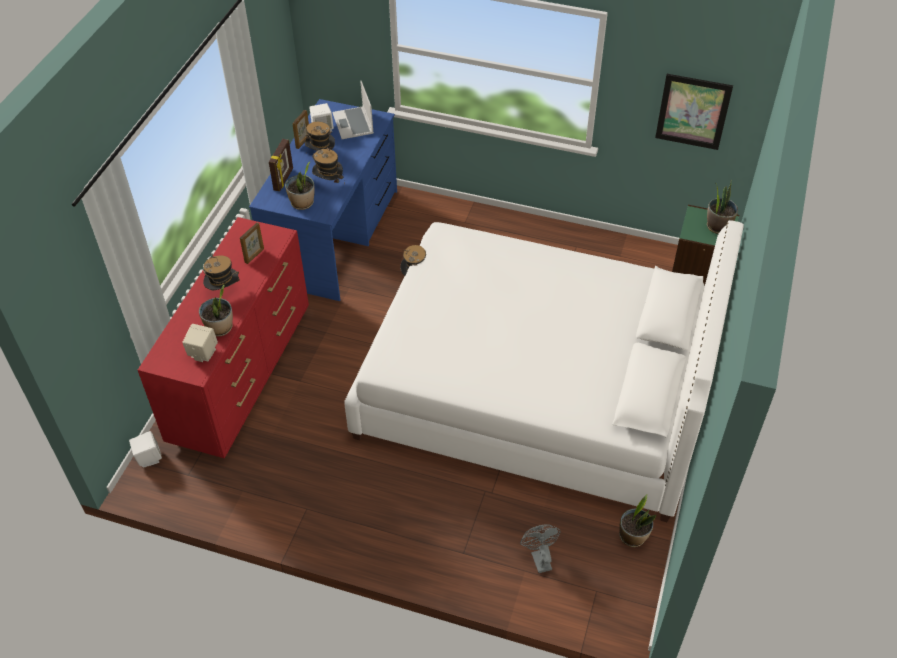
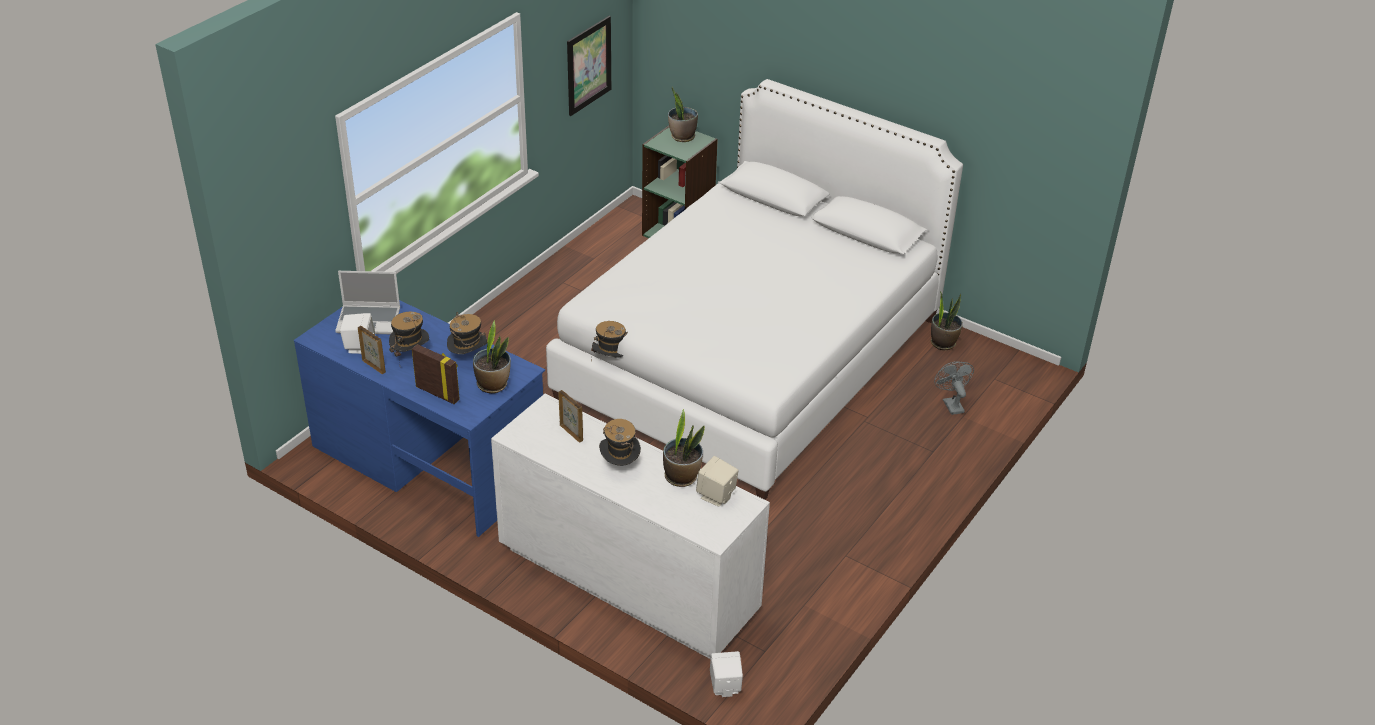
camera: 75 degrees left, 10 degrees down
red dresser [138,217,309,458] -> white dresser [491,394,770,659]
grey fan [520,524,561,573] -> grey fan turned 75 degrees clockwise [934,361,974,415]

